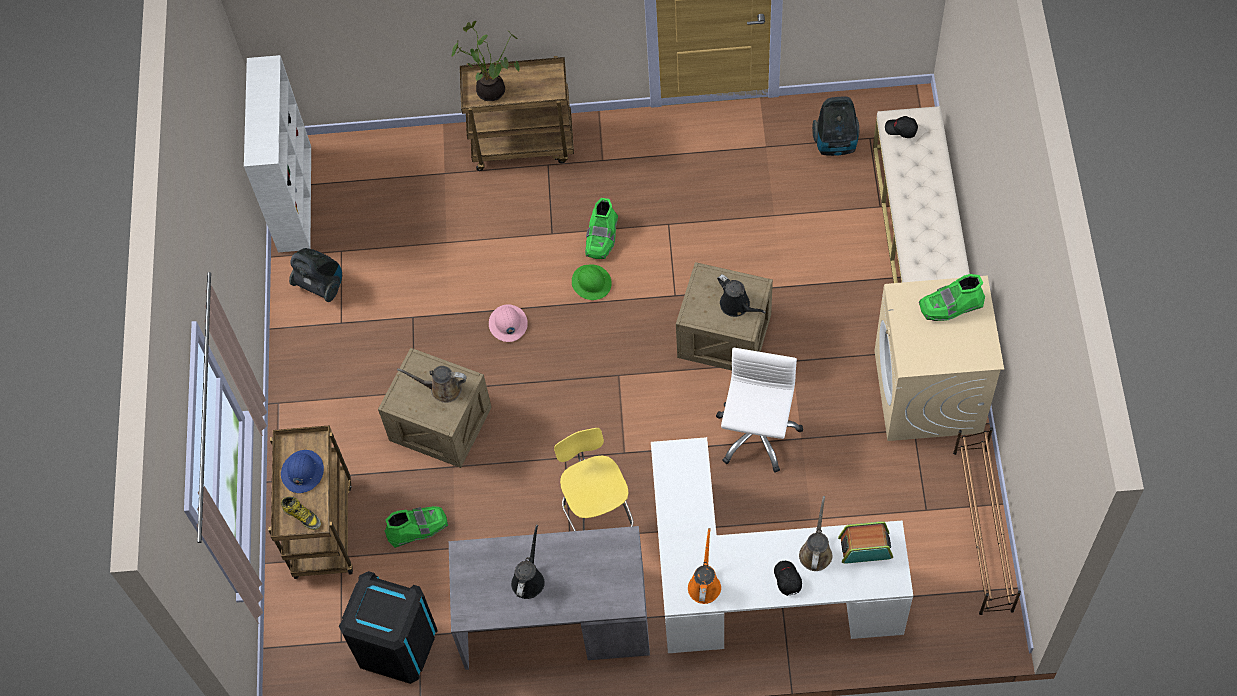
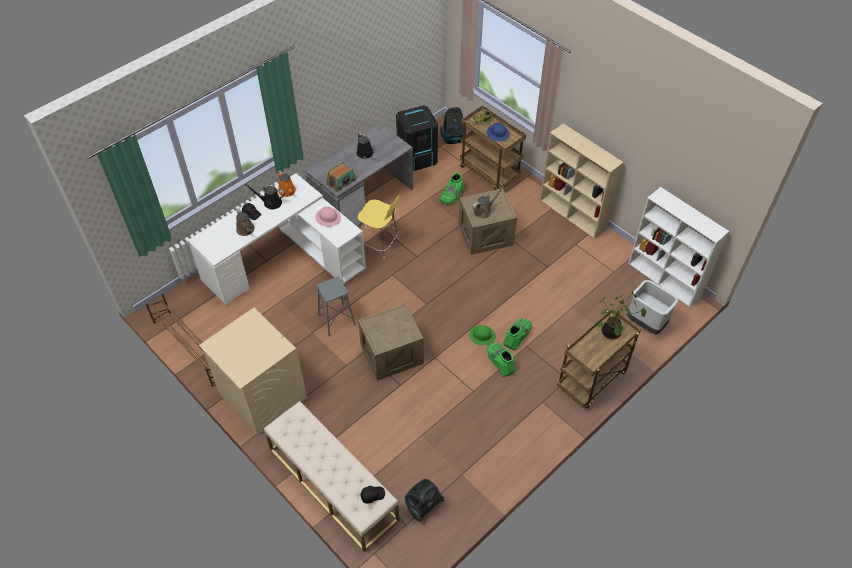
camera: 135 degrees right, 10 degrees down
vacuum cleaner [289,248,342,302] -> vacuum cleaner moved to [440,107,466,144]
pink hard hat [489,304,528,342] -> pink hard hat moved to [315,207,341,227]
white office chair [716,348,803,473] -> grey stool [316,276,356,336]
black watering can [717,274,766,317] -> black watering can moved to [245,184,285,210]
radio [838,521,893,564] -> radio moved to [326,162,356,192]
green boot [919,274,985,321] -> green boot moved to [503,318,532,351]
none -> beige bookcase [540,123,624,239]
none -> grey trash can [627,280,678,335]

